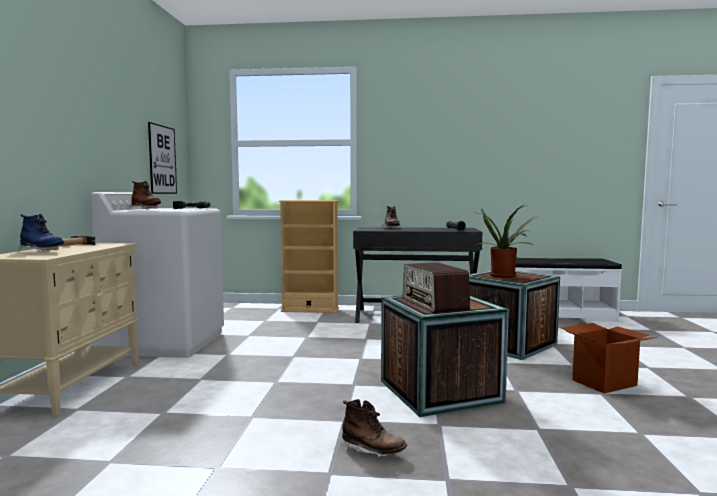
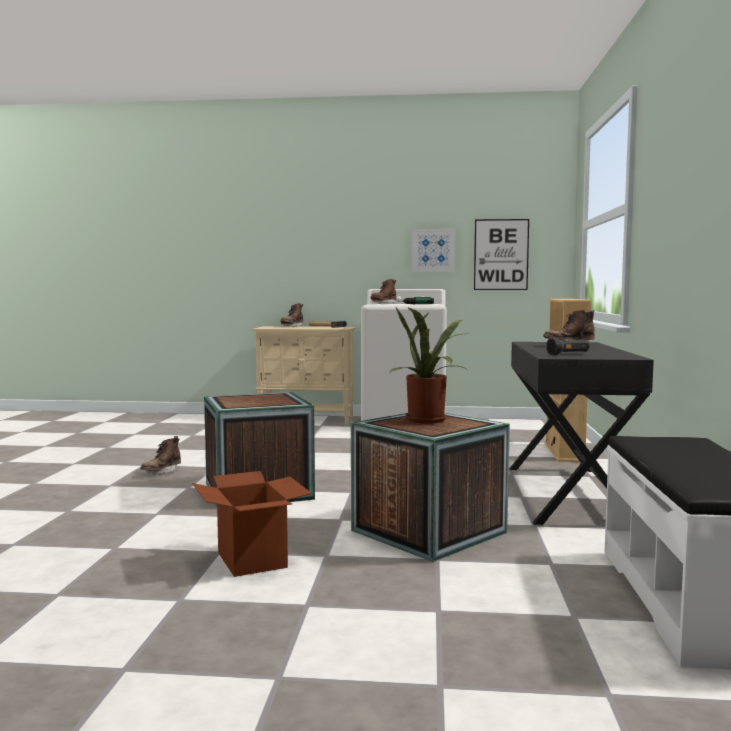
camera: 90 degrees right, 0 degrees up
blue boot [19,214,64,251] -> brown boot [281,303,303,327]
radio [403,262,470,313] -> none
none -> picture [412,229,455,272]

